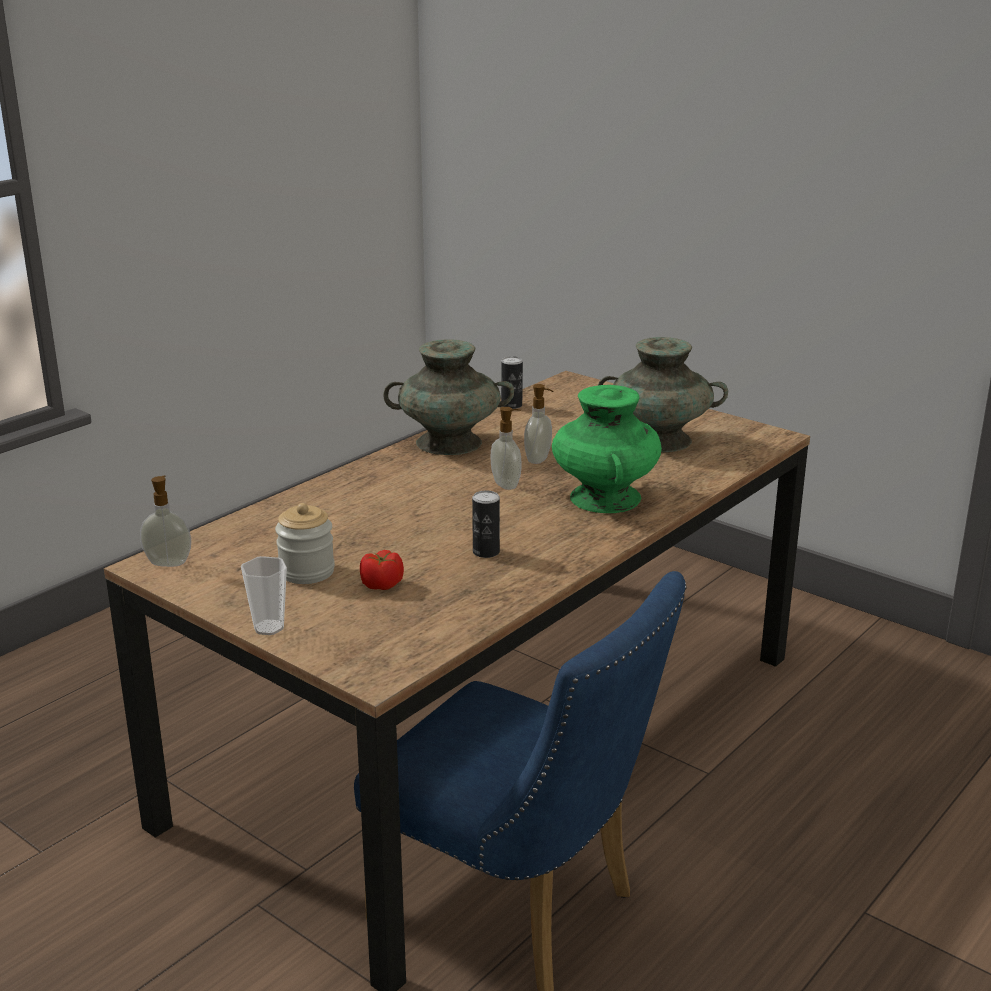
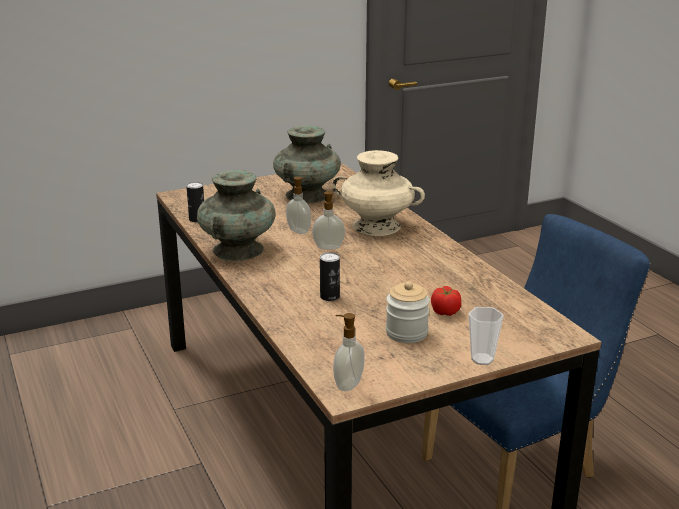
camera: 65 degrees left, 0 degrees up
can [472,490,500,558] -> can moved to [320,252,340,301]
green vase [552,385,662,513] -> beige vase [332,150,425,236]

